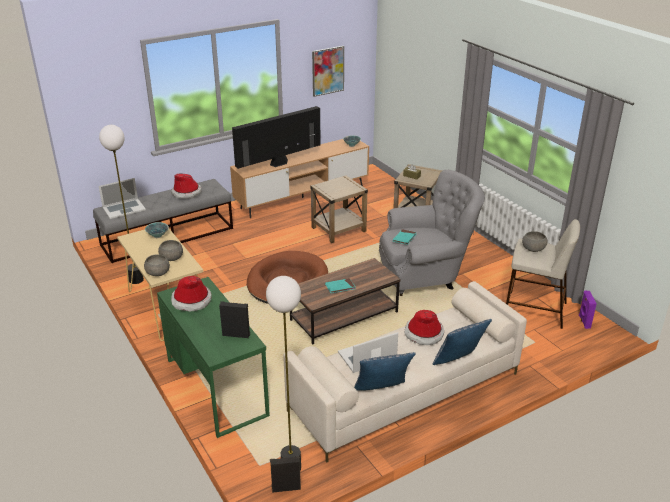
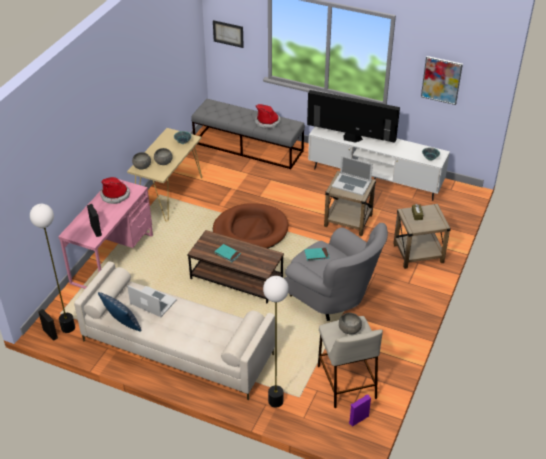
camera: 55 degrees right, 10 degrees up
floor lamp [99,125,144,284] -> floor lamp moved to [263,276,289,408]
laptop [99,178,146,219] -> laptop moved to [332,156,373,196]
green desk [157,277,270,438] -> pink desk [58,179,153,289]
brown tv stand [230,139,369,218] -> white tv stand [308,127,450,201]
hat [405,310,444,345] -> none
pillow [432,319,492,365] -> none
none -> picture [213,20,244,48]

